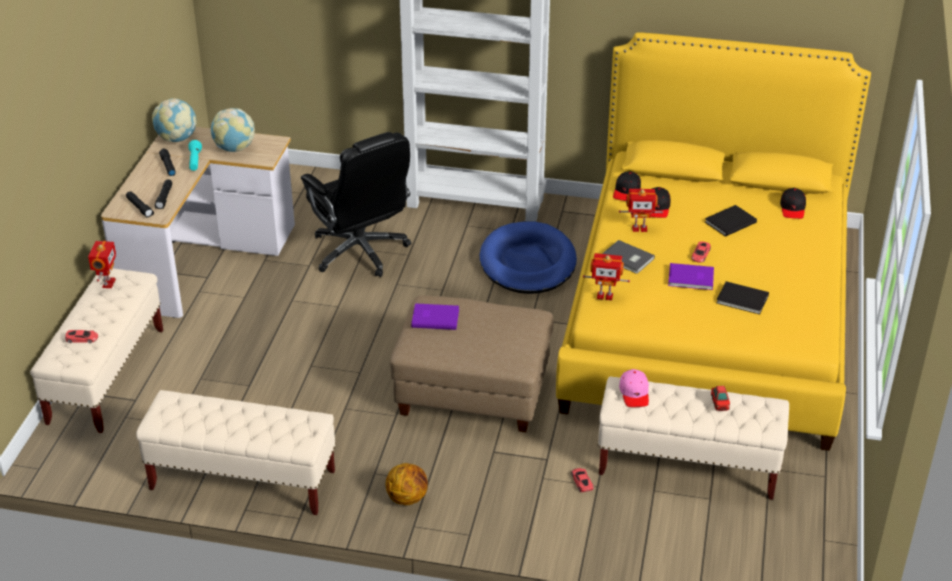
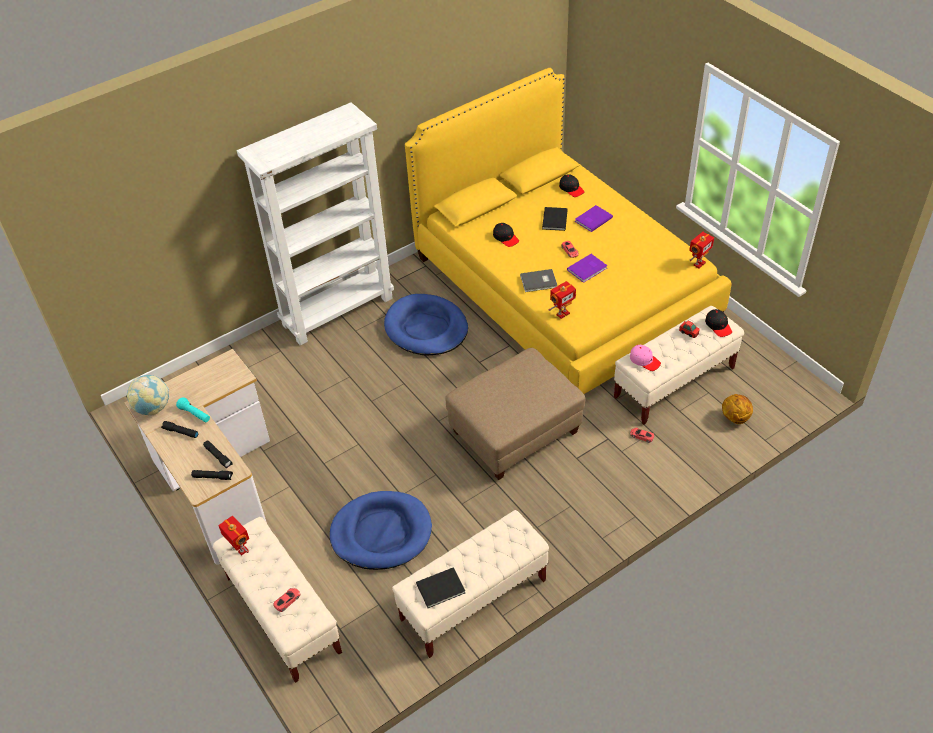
camera: 45 degrees left, 10 degrees up
globe [211,108,255,152] -> none
black office chair [301,132,412,277] -> none
basketball [385,463,428,505] -> basketball moved to [722,394,753,424]
purple book [411,303,459,330] -> purple book moved to [575,205,613,232]
black cap [613,171,641,201] -> black cap moved to [705,309,732,337]
toy robot [619,189,663,232] -> toy robot moved to [689,232,714,268]
black book [716,281,769,314] -> black book moved to [416,567,465,608]
none -> blue dog bed [330,491,432,570]

